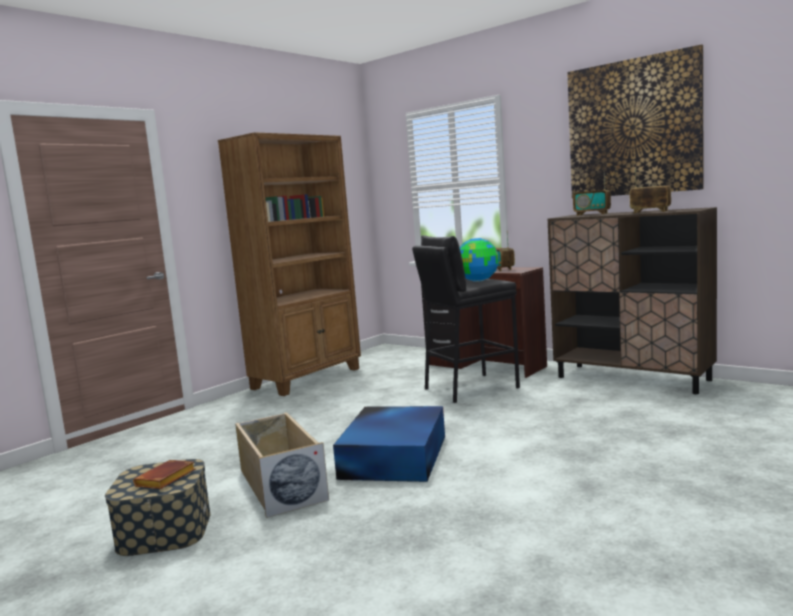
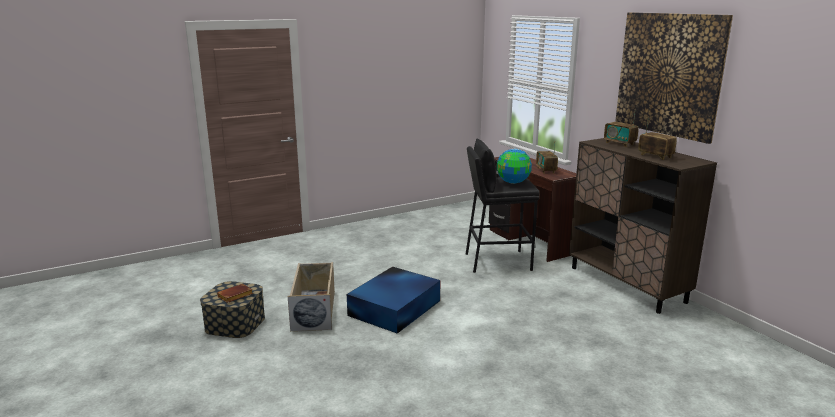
camera: 20 degrees right, 10 degrees up
brown bookcase [218,132,361,396] -> none

